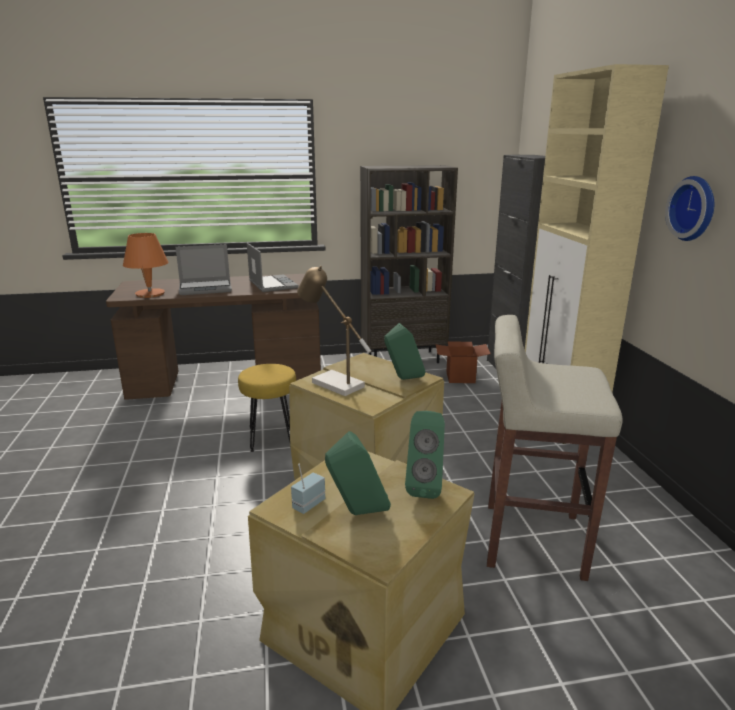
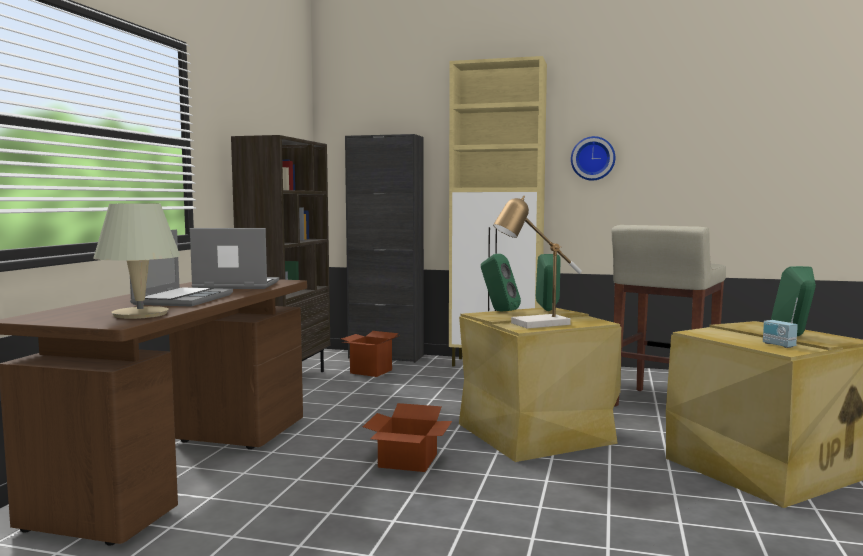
camera: 65 degrees left, 15 degrees down
orange table lamp [123,233,169,298] -> beige table lamp [93,204,180,319]
yellow stool [238,364,296,452] -> cardboard box [363,403,452,472]
green speaker [405,411,445,499] -> green speaker moved to [481,254,521,312]

